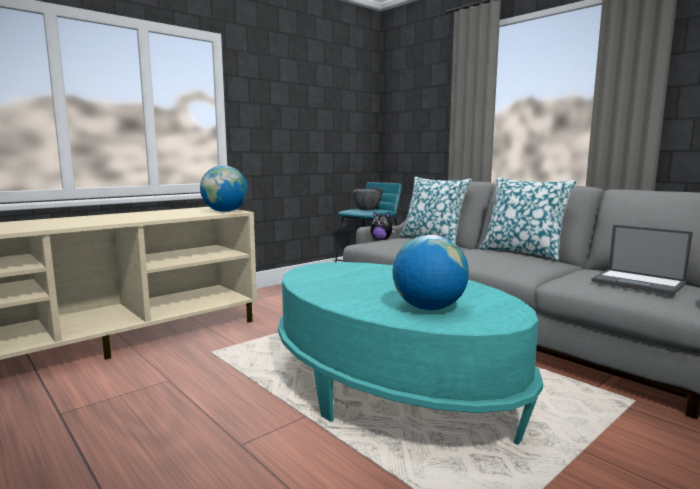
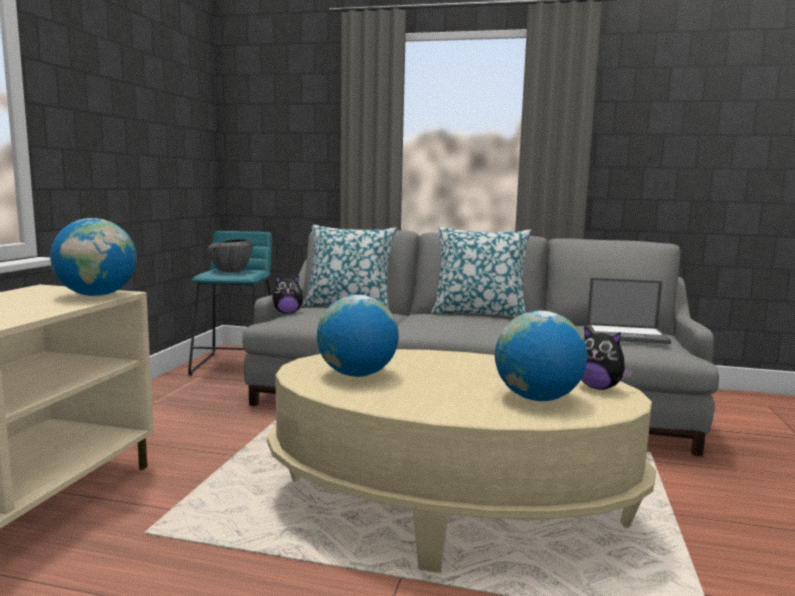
camera: 35 degrees left, 0 degrees up
turquoise coffee table [278,262,543,445] -> beige coffee table [267,349,656,573]
none -> globe [317,295,399,377]
none -> plush toy [581,326,633,390]

